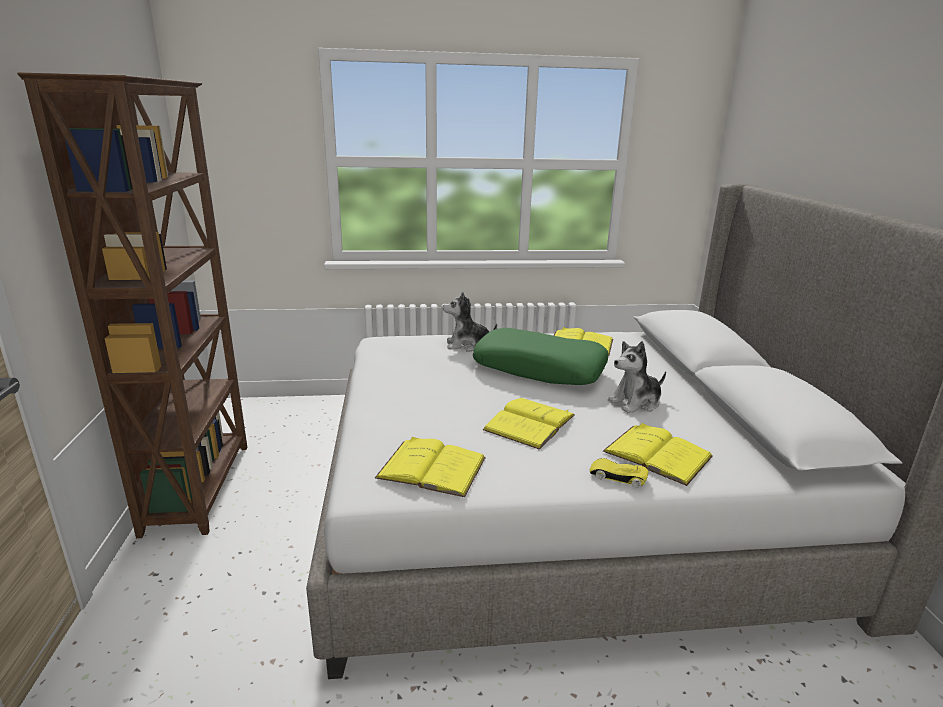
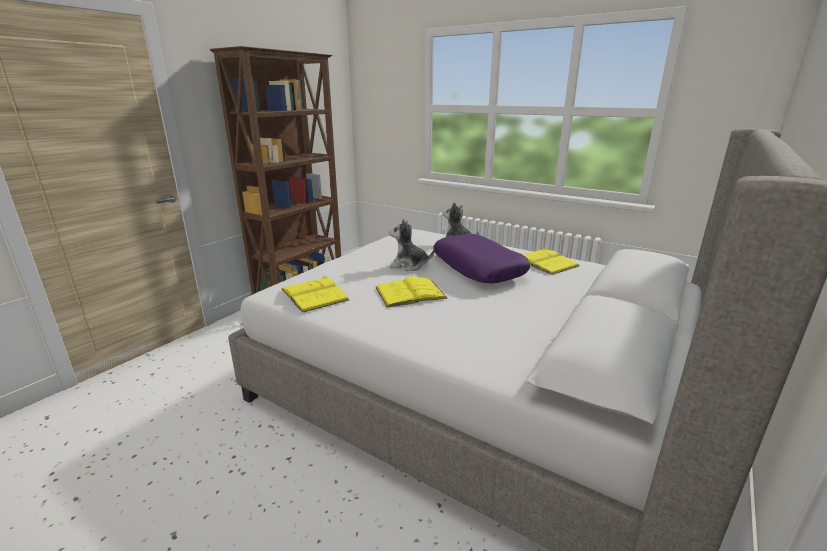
camera: 40 degrees right, 0 degrees up
green pillow [473,328,608,385] -> purple pillow [433,234,530,283]
yellow toy car [590,458,649,488] -> none
yellow book [603,423,713,486] -> none
plush toy [608,341,666,413] -> plush toy moved to [388,219,435,271]

